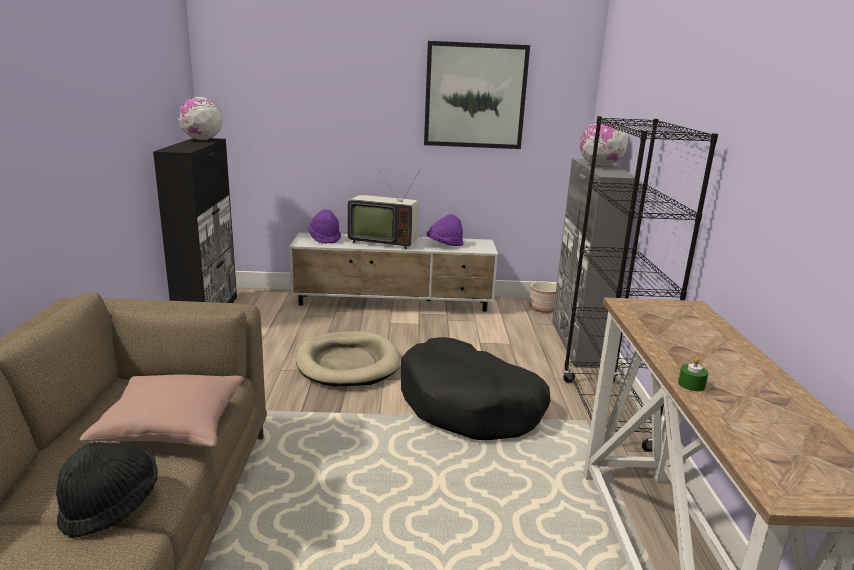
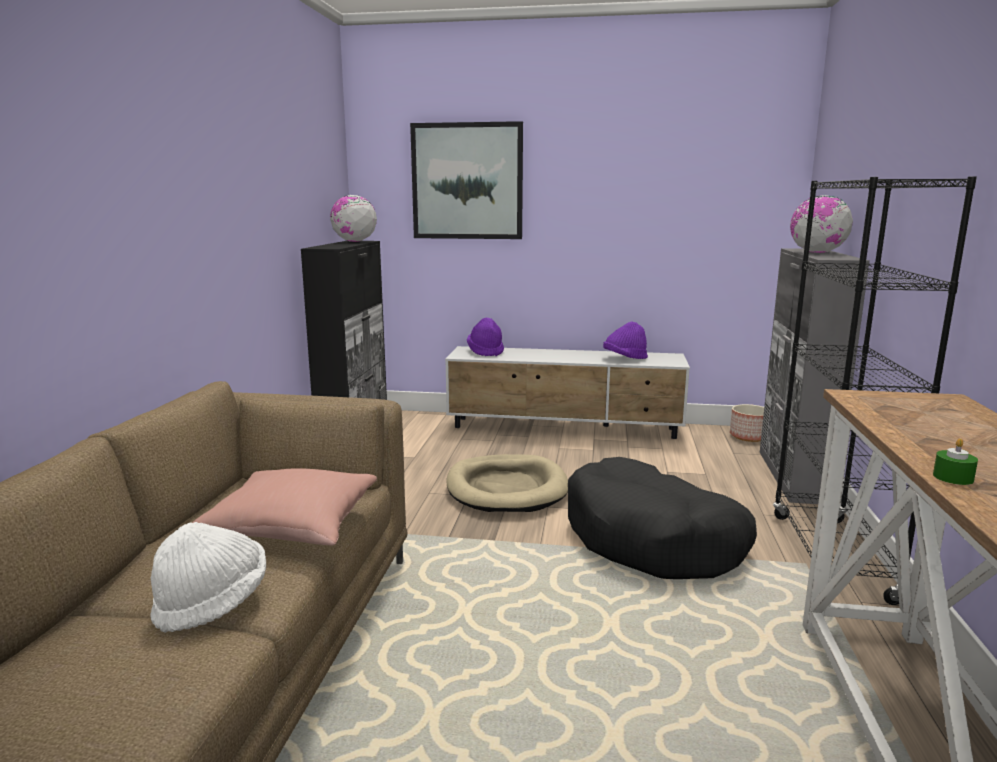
camera: 10 degrees right, 5 degrees down
black hat [56,442,158,538] -> white hat [150,522,266,633]
television [347,170,420,249] -> none
picture [424,41,530,149] -> picture moved to [410,121,523,239]

